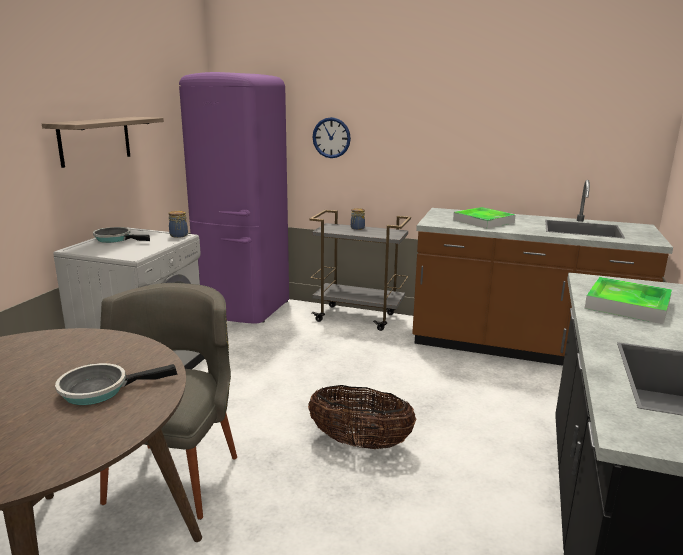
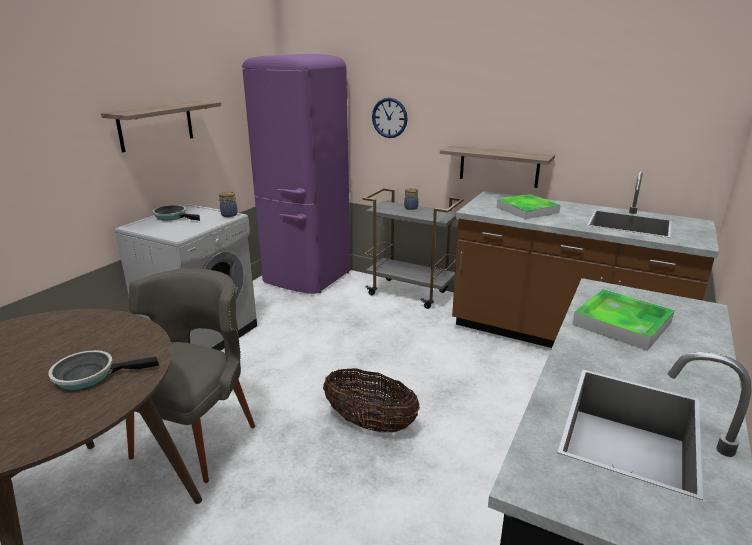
camera: 10 degrees right, 5 degrees up
none -> shelf [440,145,555,188]

